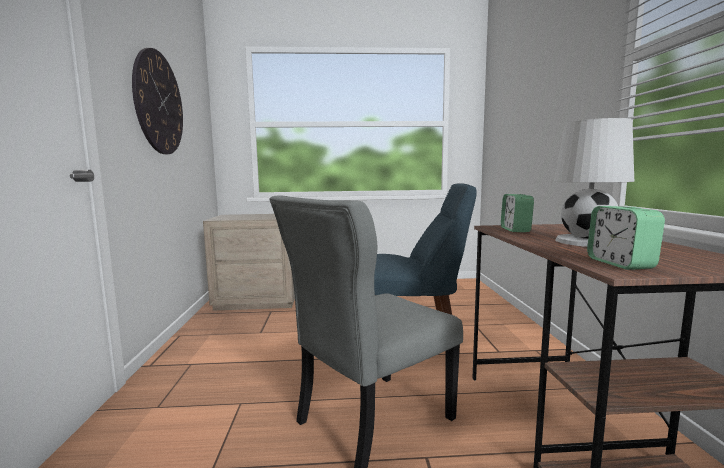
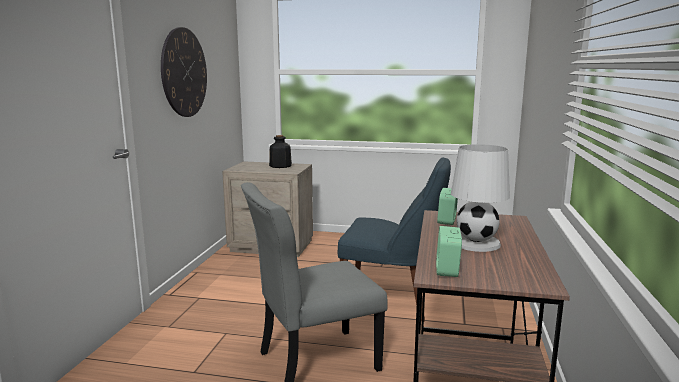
camera: 15 degrees right, 5 degrees up
none -> bottle [269,135,292,168]

